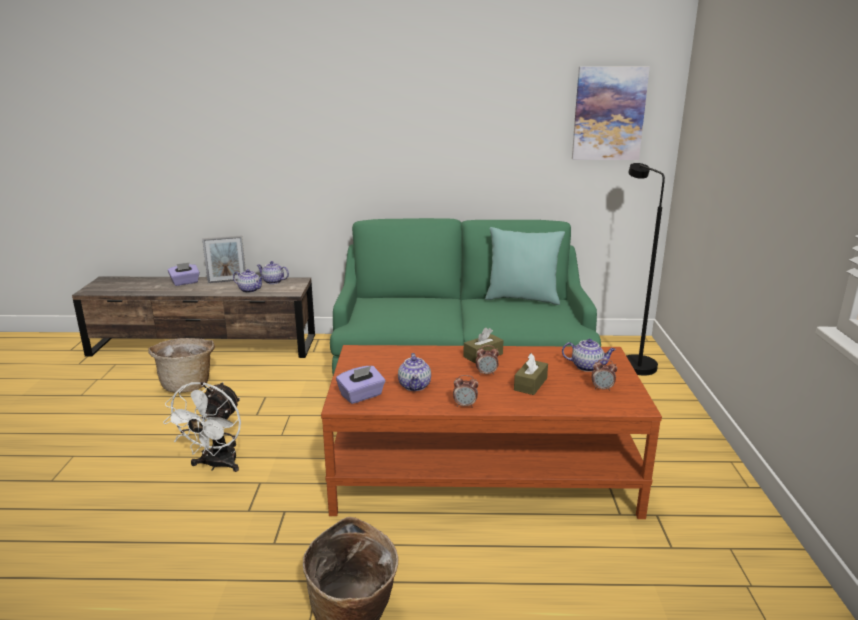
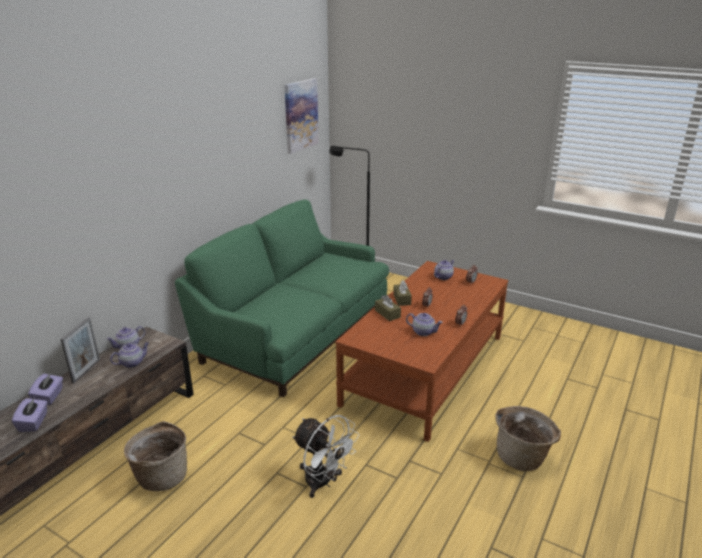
camera: 60 degrees left, 5 degrees up
purple tissue box [336,366,385,404] -> purple tissue box moved to [12,398,48,432]
turquoise pillow [485,227,565,305] -> none
brown tissue box [514,353,548,395] -> brown tissue box moved to [375,294,401,321]

